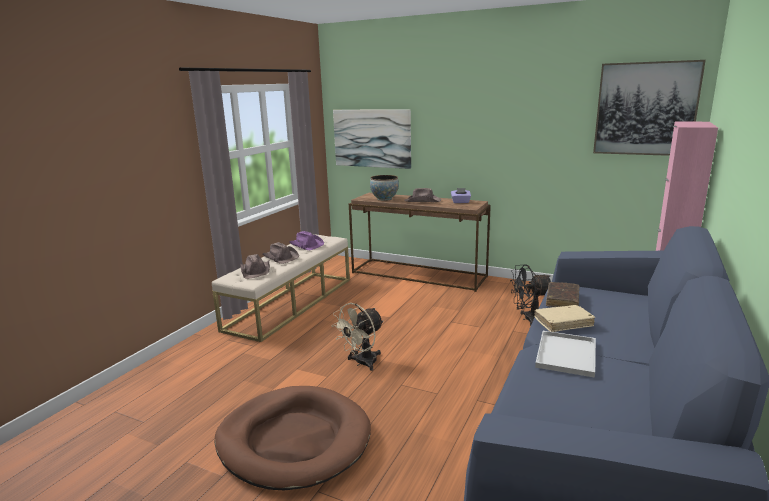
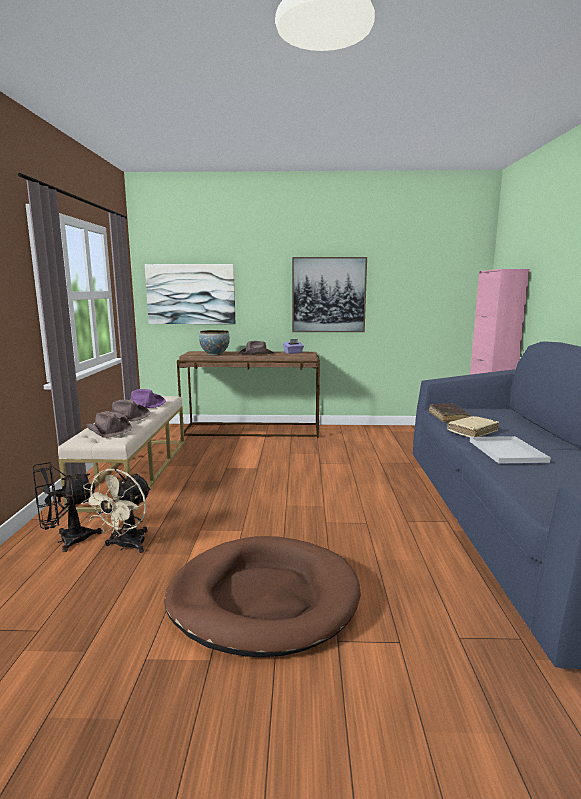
camera: 25 degrees left, 5 degrees down
beige fan [332,303,384,371] -> beige fan moved to [81,468,151,553]
black fan [510,264,551,326] -> black fan moved to [33,462,102,552]
picture [593,60,706,156] -> picture moved to [292,257,367,332]

